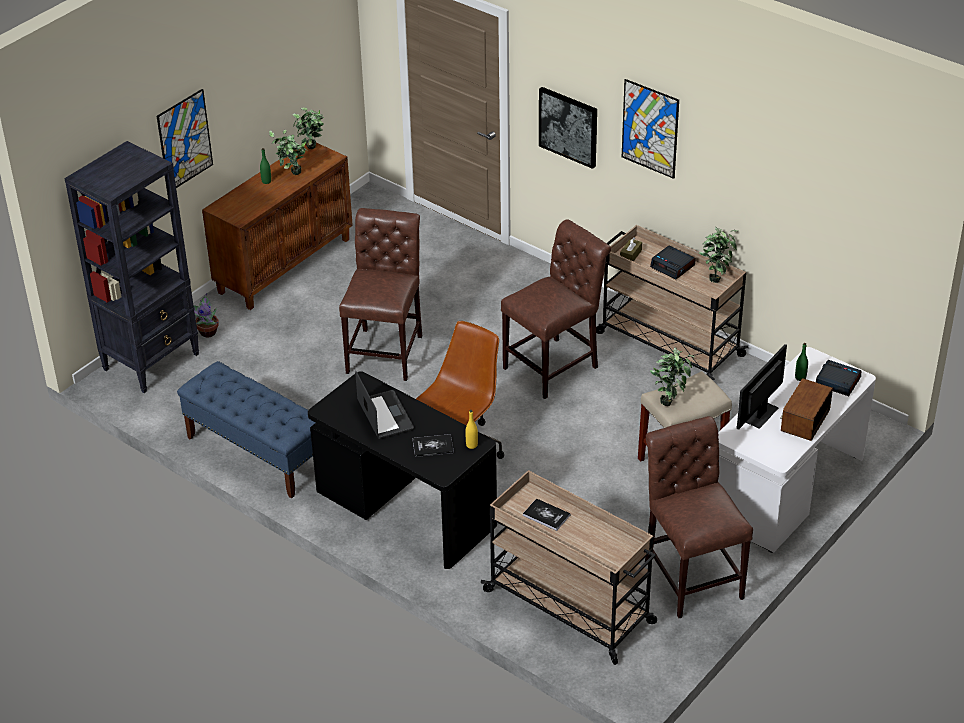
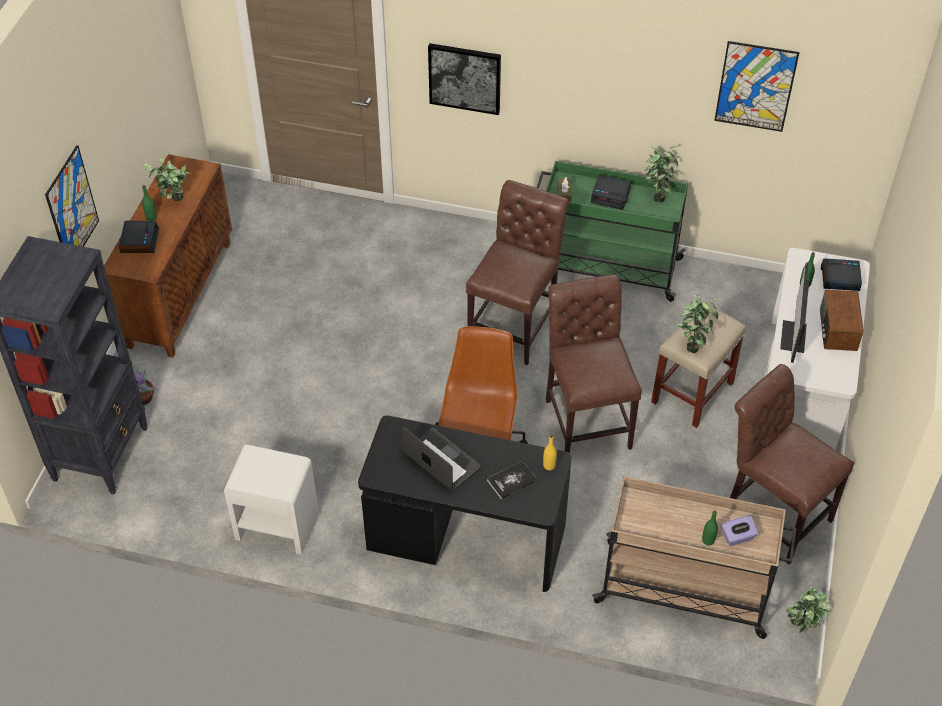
camera: 25 degrees left, 10 degrees up
blue bench [177,361,315,498] -> white nightstand [224,445,319,555]
potted plant [292,107,324,149] -> potted plant moved to [785,585,832,633]
brown chair [339,208,422,381] -> brown chair moved to [545,274,642,453]
book [523,498,570,531] -> none
beige cart [596,225,749,380] -> green cart [537,161,688,302]
picture [622,79,679,179] -> picture moved to [714,41,800,132]
none -> alarm clock [119,221,159,253]
none -> green bottle [702,511,718,545]
none -> purple tissue box [721,516,758,546]

